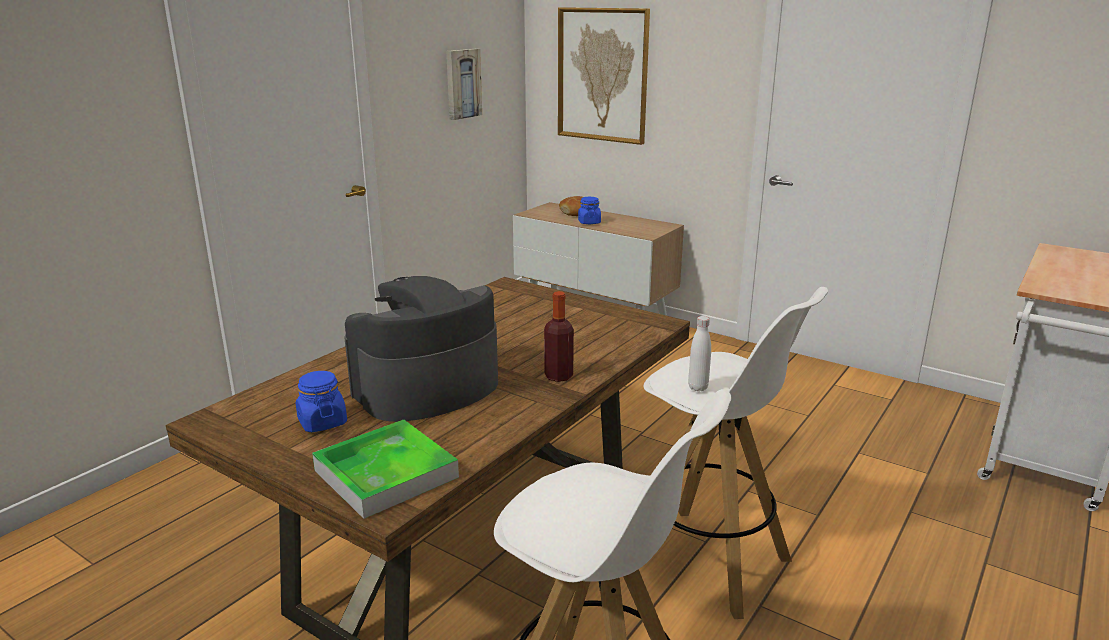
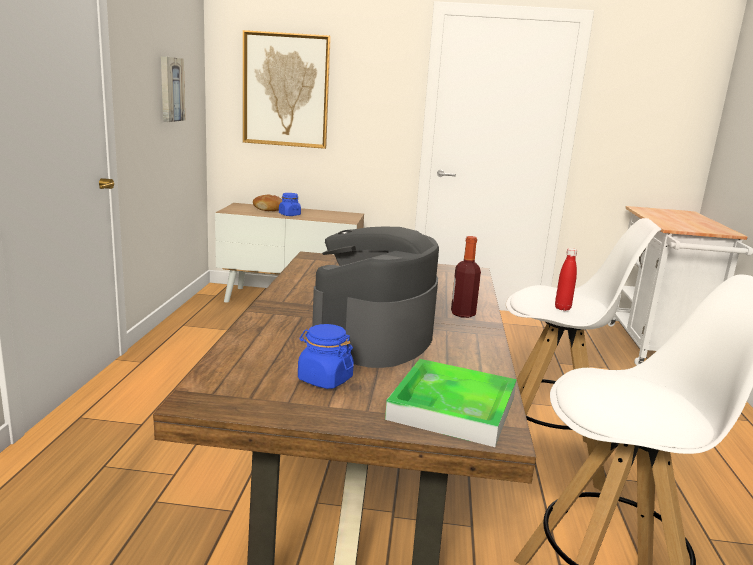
camera: 30 degrees left, 5 degrees down
white bottle [688,316,711,391] -> red bottle [555,248,577,311]

